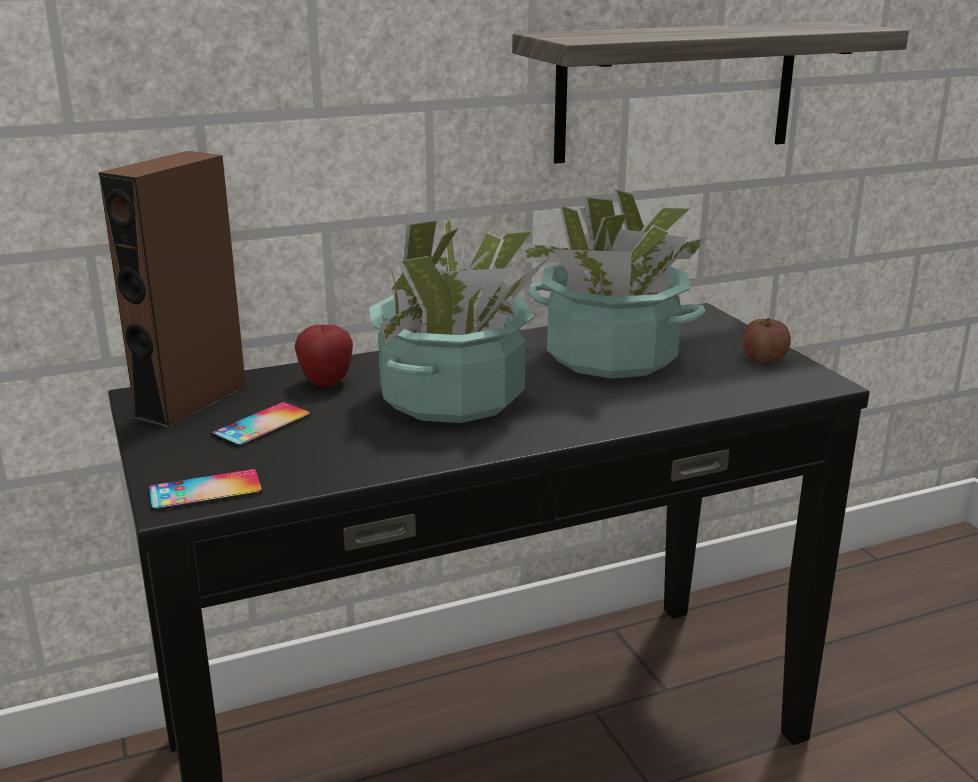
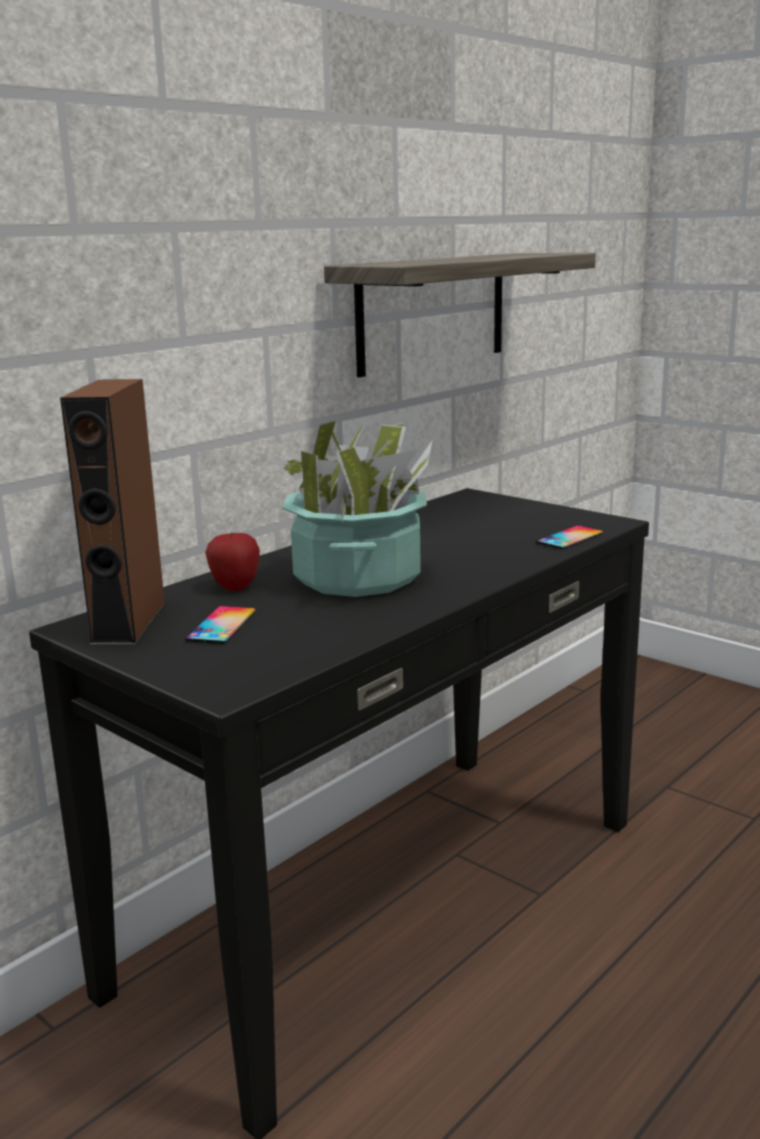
camera: 25 degrees left, 5 degrees down
phone [149,469,262,510] -> phone moved to [536,525,603,549]
potted plant [522,189,708,379] -> none
apple [742,318,791,364] -> none

